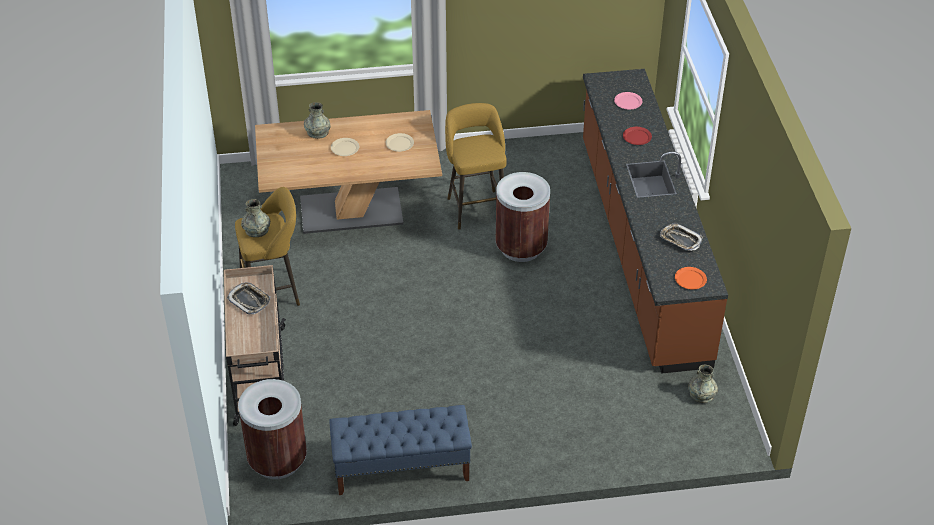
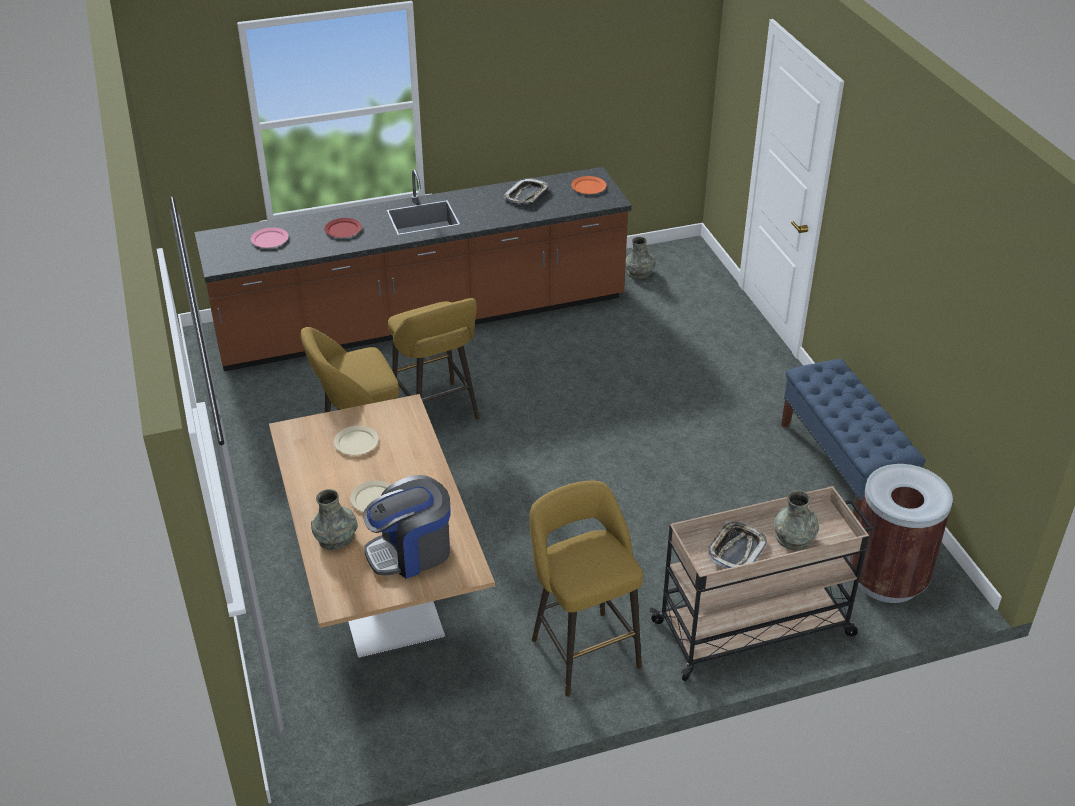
camera: 100 degrees left, 5 degrees down
grey vase [241,199,270,237] -> grey vase moved to [774,491,819,550]
brown trash can [495,172,550,262] -> yellow stool [388,298,480,420]
none -> coffee machine [363,475,450,579]

